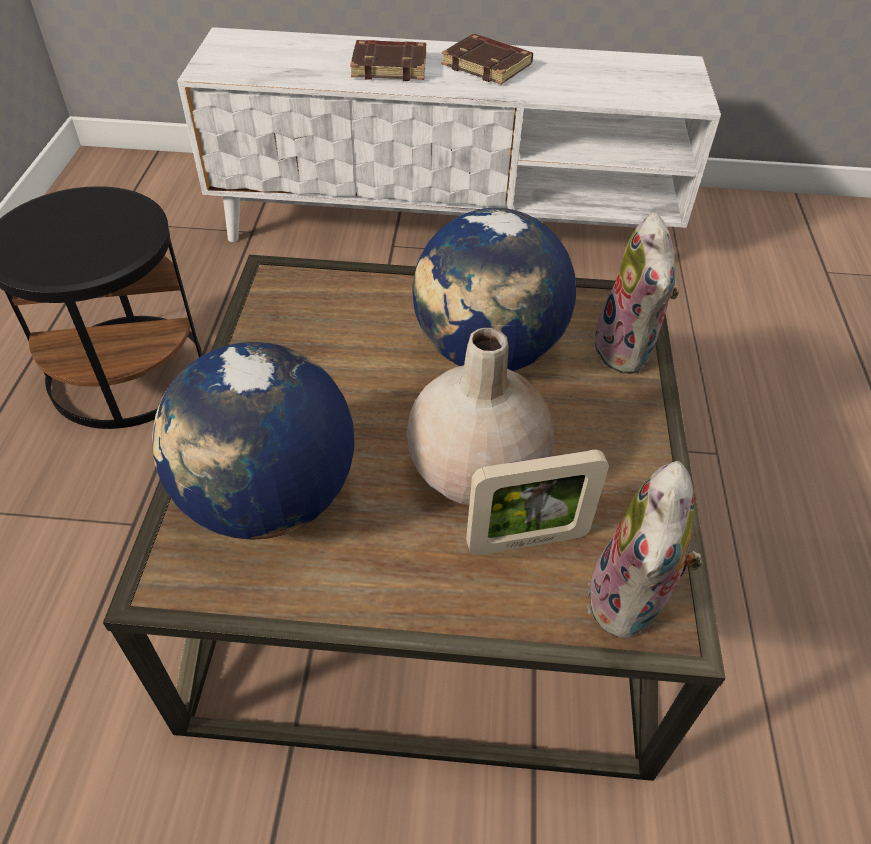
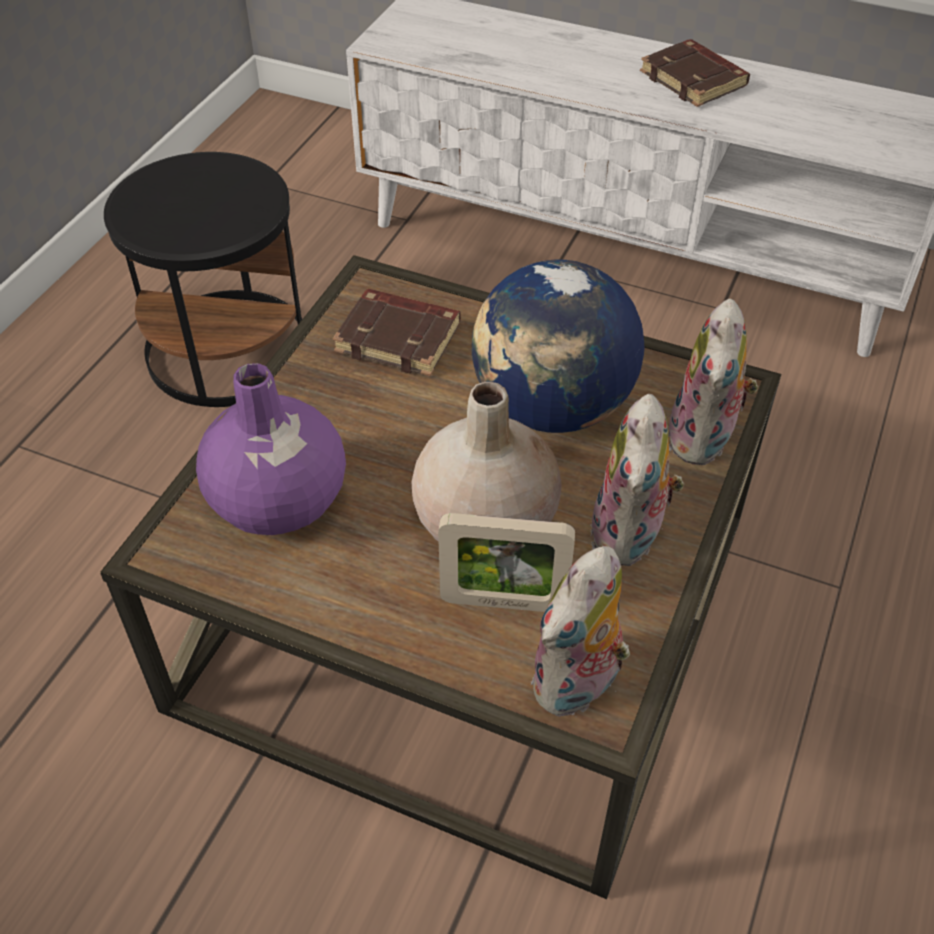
camera: 20 degrees right, 0 degrees up
globe [152,342,354,540] -> purple vase [196,363,346,535]
brown book [350,40,426,81] -> brown book moved to [333,289,460,376]
none -> plush toy [590,394,684,566]

